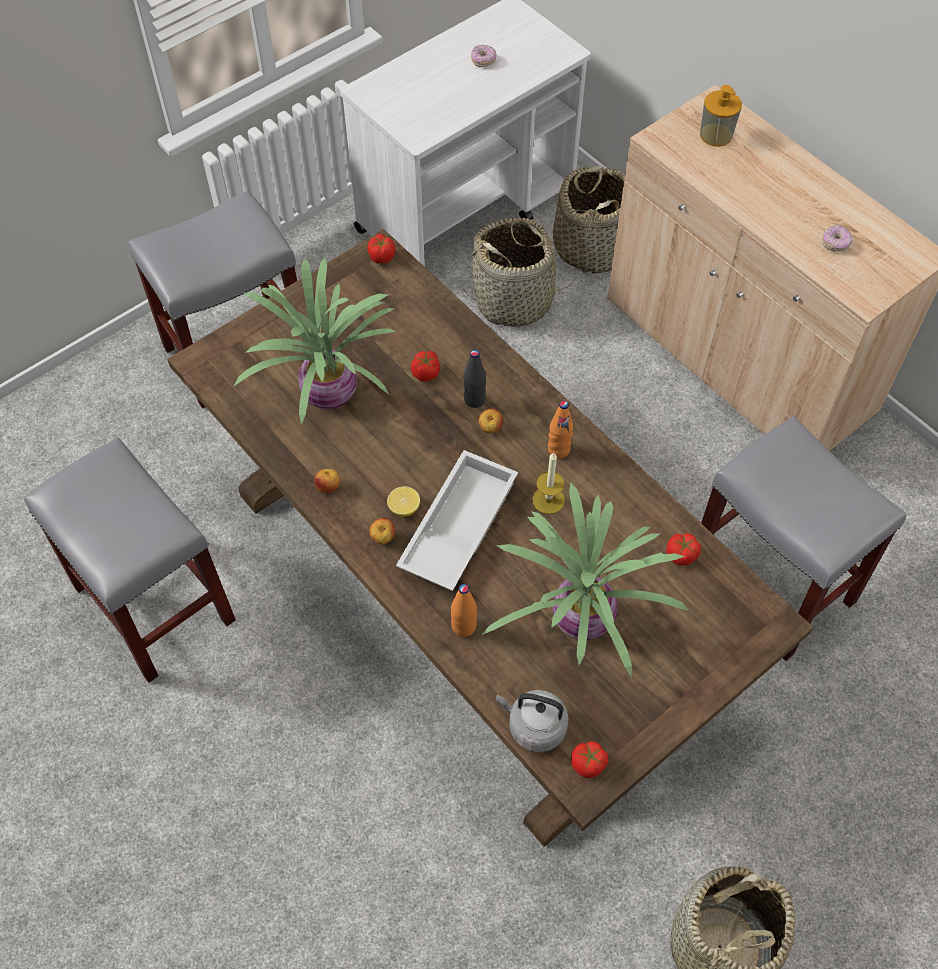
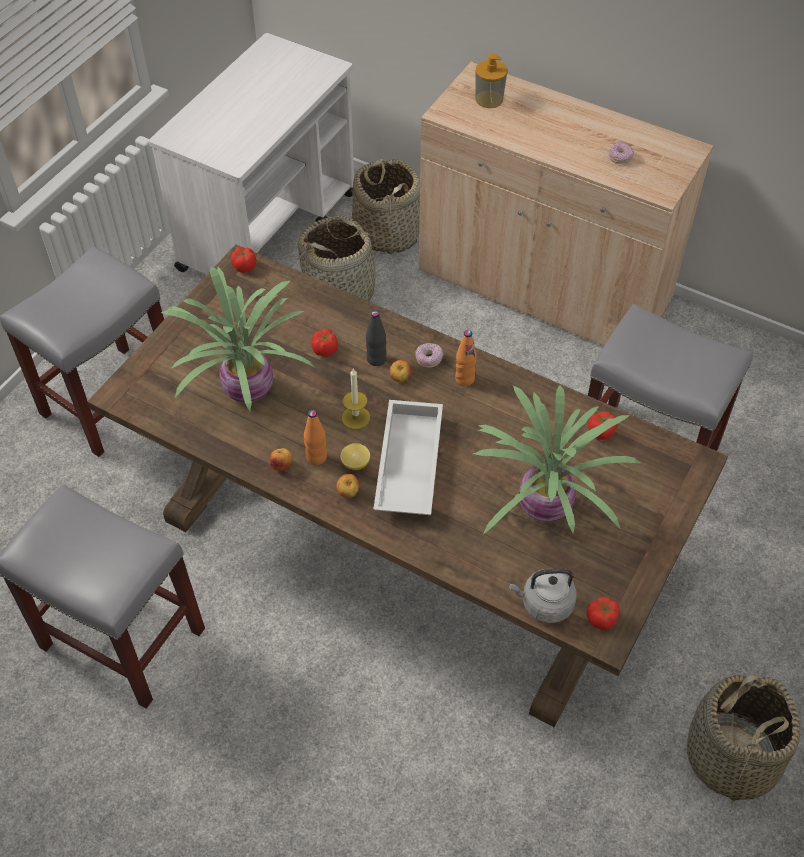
camera: 20 degrees left, 5 degrees down
orange bottle [451,584,477,637] -> orange bottle moved to [304,410,327,465]
donut [471,45,497,67] -> donut moved to [415,343,443,368]
candle [532,452,565,514] -> candle moved to [342,368,370,429]

